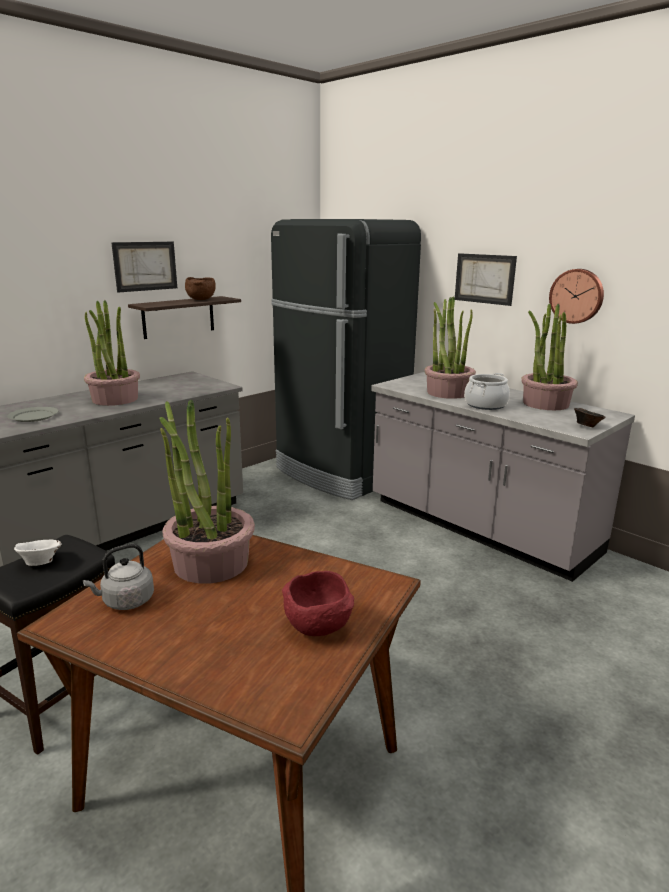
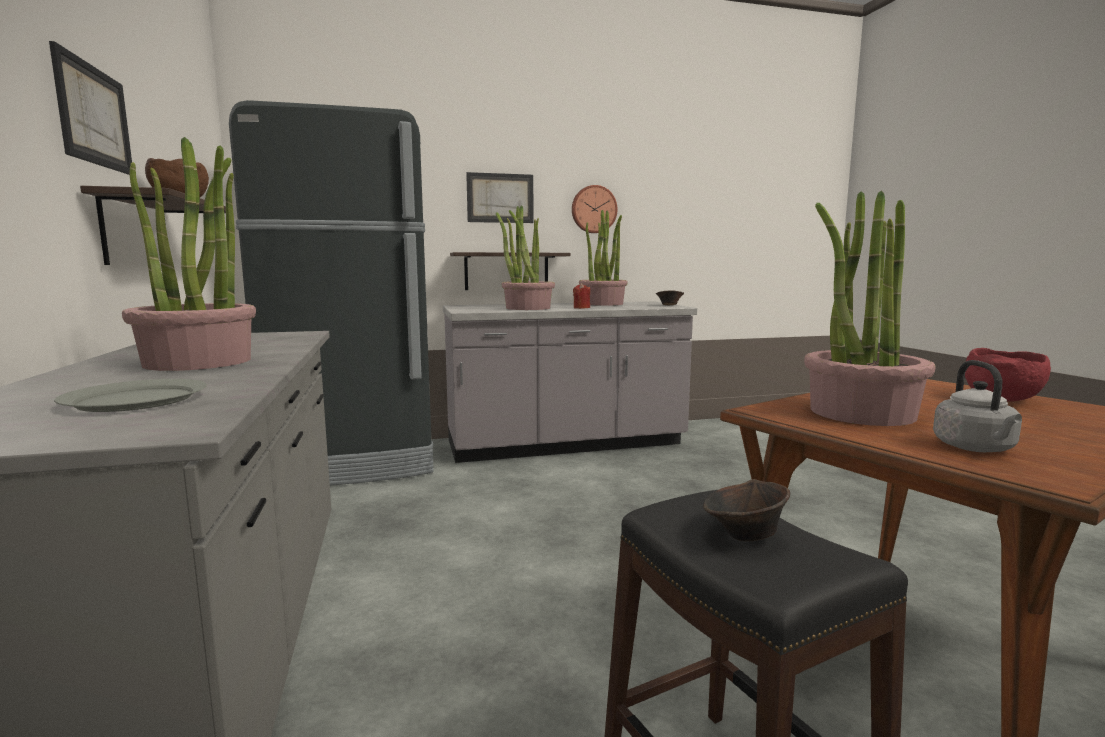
camera: 60 degrees left, 10 degrees down
white bowl [14,540,62,566] -> brown bowl [703,479,790,541]
cooking pot [464,373,510,410] -> red candle [573,283,590,309]
none -> shelf [450,252,570,290]

